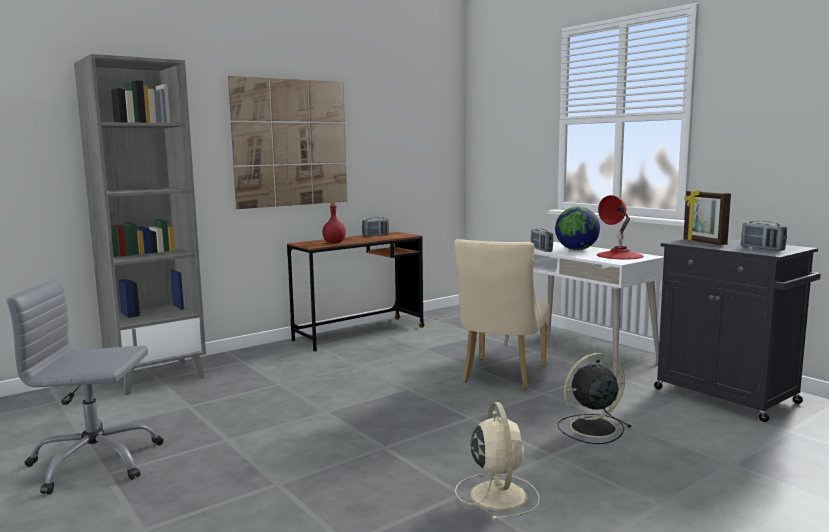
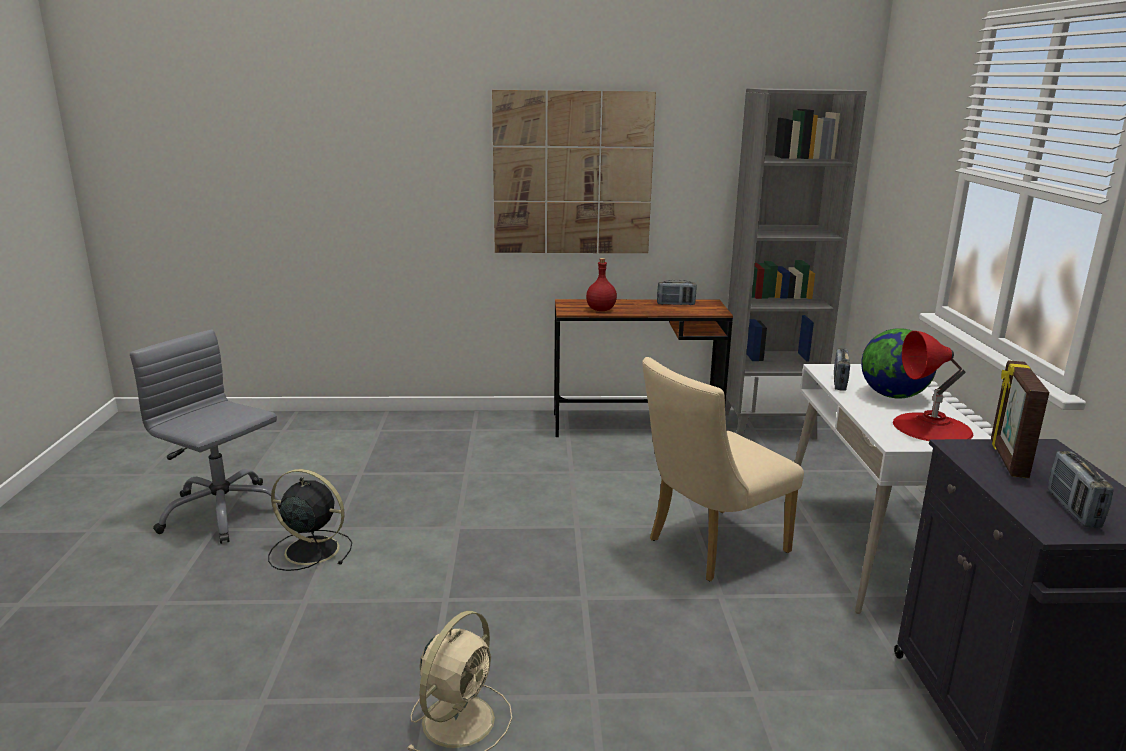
camera: 35 degrees right, 10 degrees up
grey bookcase [74,54,206,395] -> grey bookcase moved to [725,88,867,439]
black fan [557,353,631,444] -> black fan moved to [268,469,352,571]

